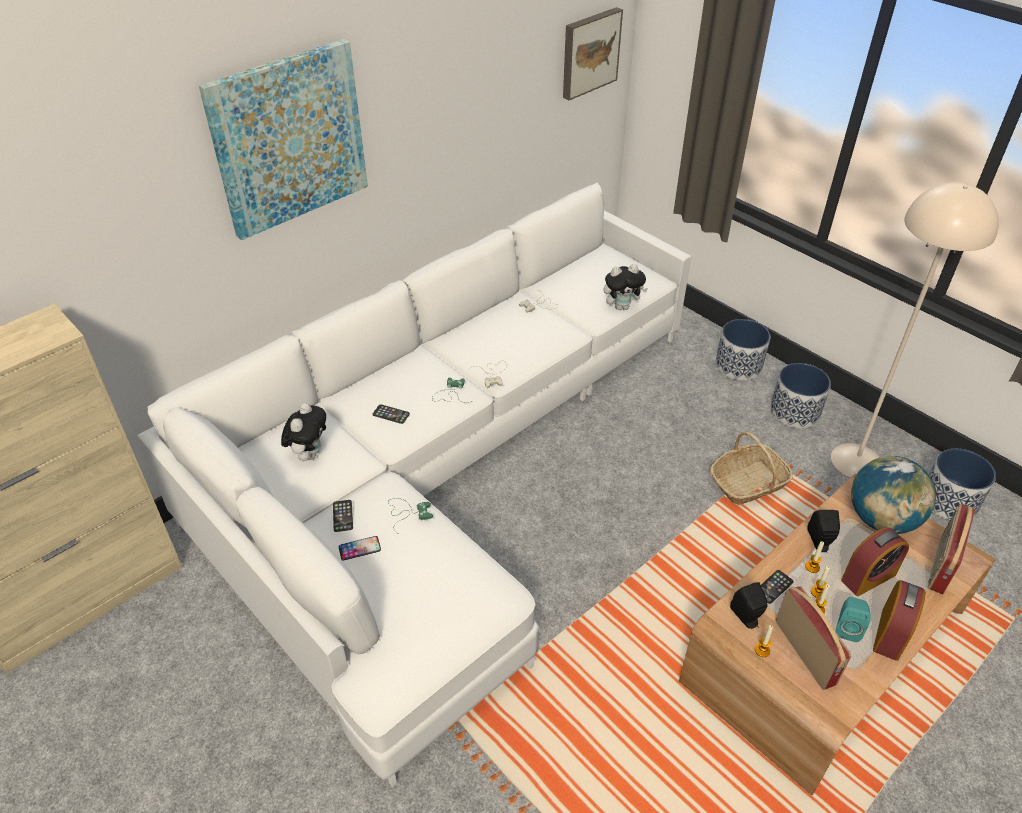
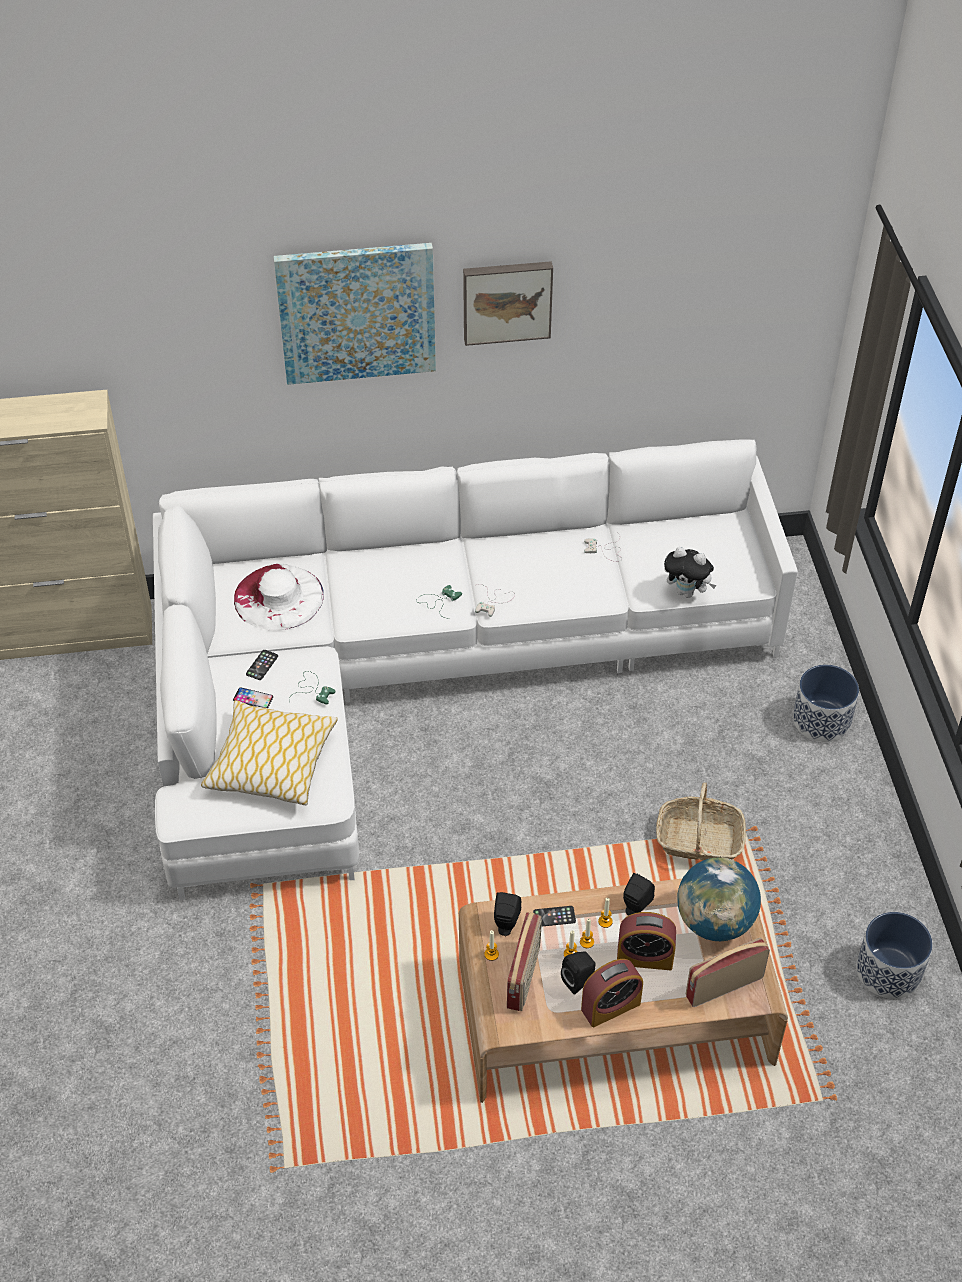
camera: 35 degrees right, 5 degrees up
plush toy [281,403,326,461] -> white hat [234,564,324,631]
phone [373,404,410,424] -> none
picture [563,7,623,100] -> picture moved to [463,261,553,346]
planter [770,363,831,428] -> none
beige floor lamp [831,182,999,478] -> none
turquoise speaker [835,597,871,642] -> black speaker [561,952,596,995]
none -> pillow [201,700,338,805]

